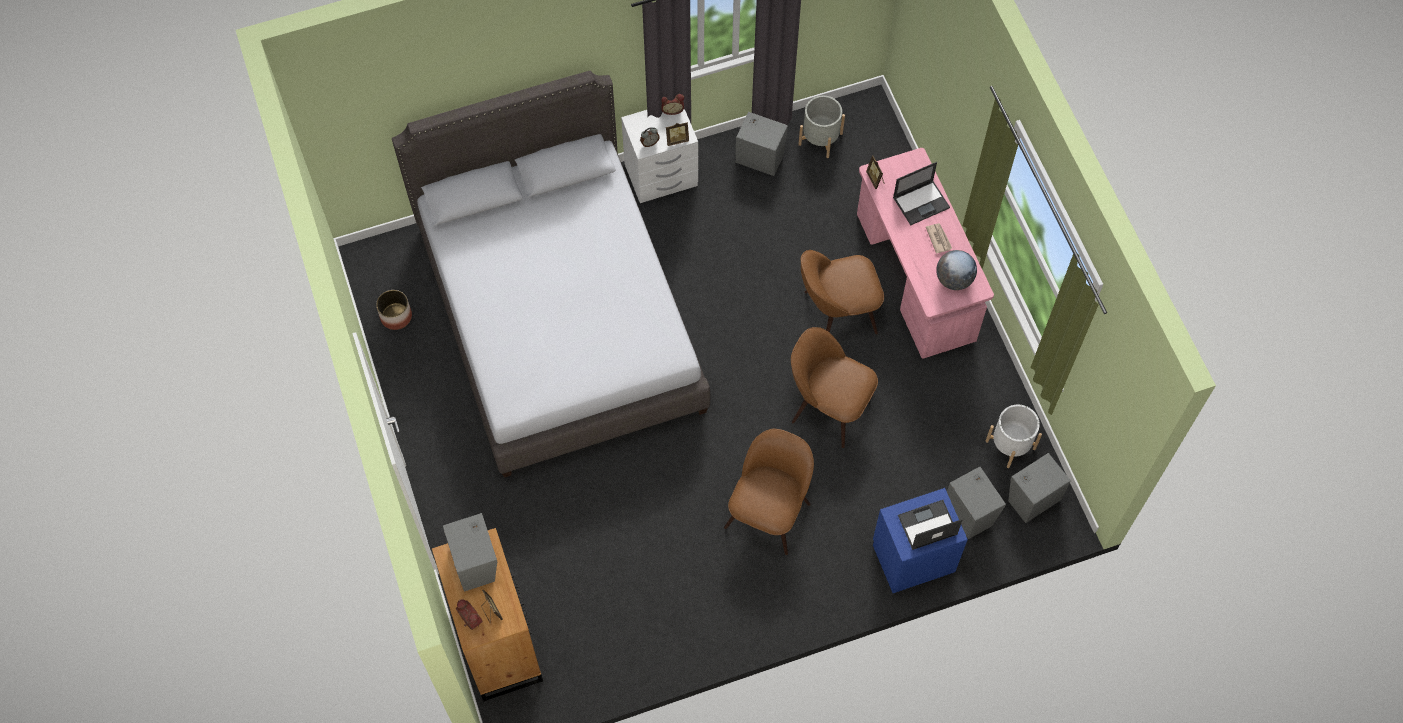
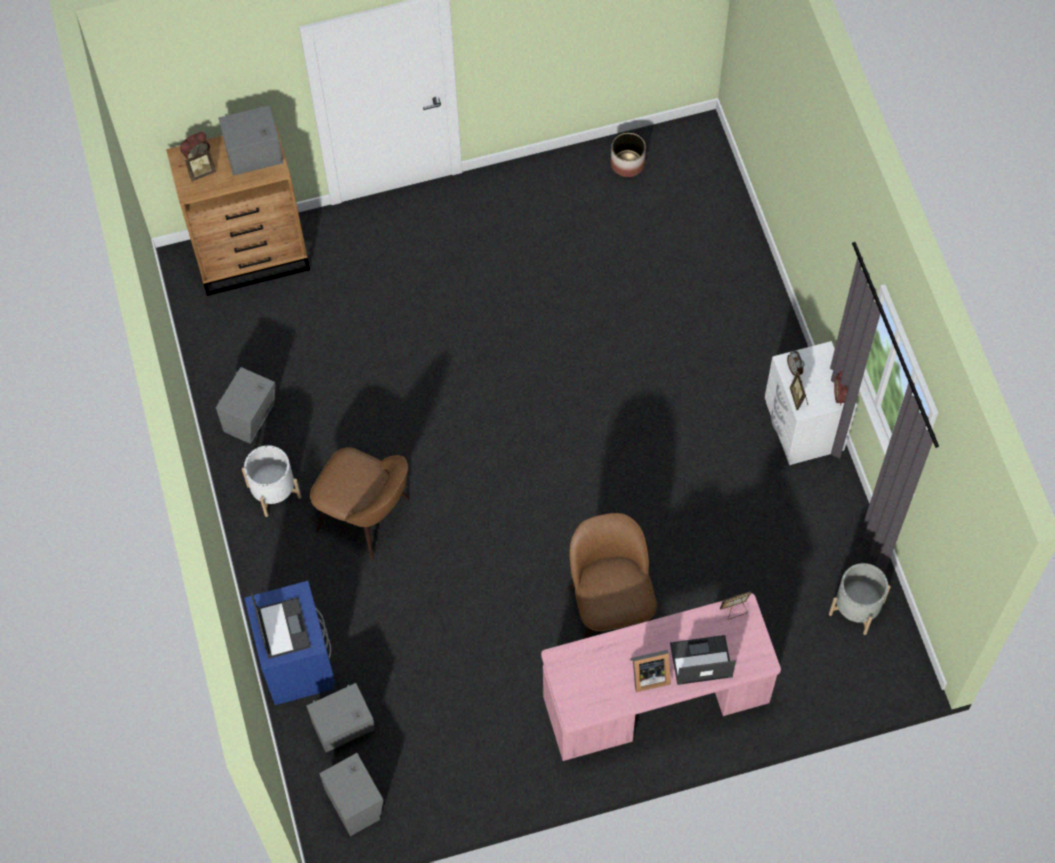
camera: 95 degrees right, 0 degrees up
grey bed [392,71,710,478] -> none
grey speaker [735,112,788,176] -> grey speaker moved to [216,367,276,444]
brown chair [791,327,878,448] -> none
laptop [893,162,950,225] -> laptop turned 105 degrees clockwise [670,635,736,685]
newspaper [926,223,952,254] -> picture frame [630,650,671,692]
globe [936,250,977,290] -> none
white planter [985,405,1042,468] -> white planter moved to [242,445,301,517]

